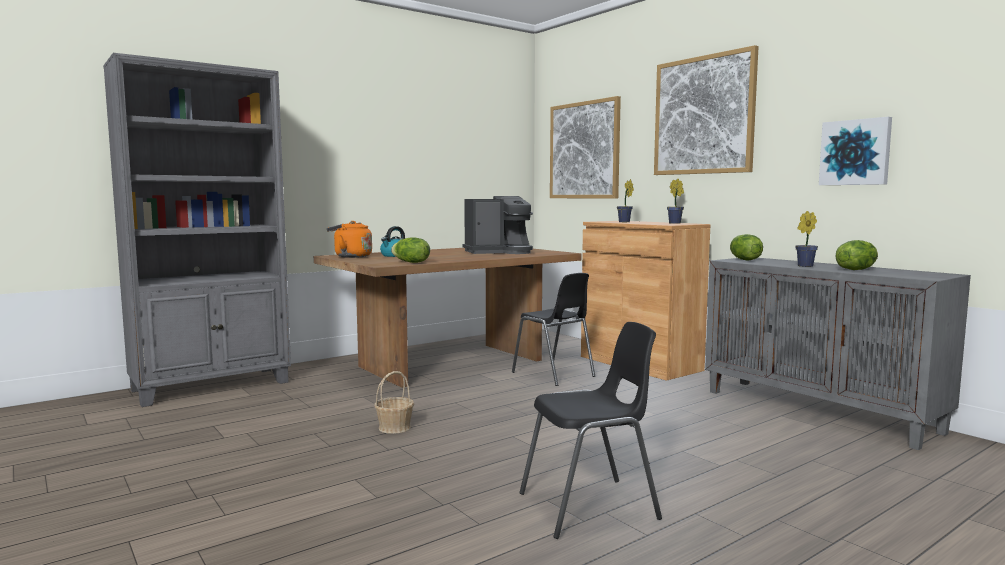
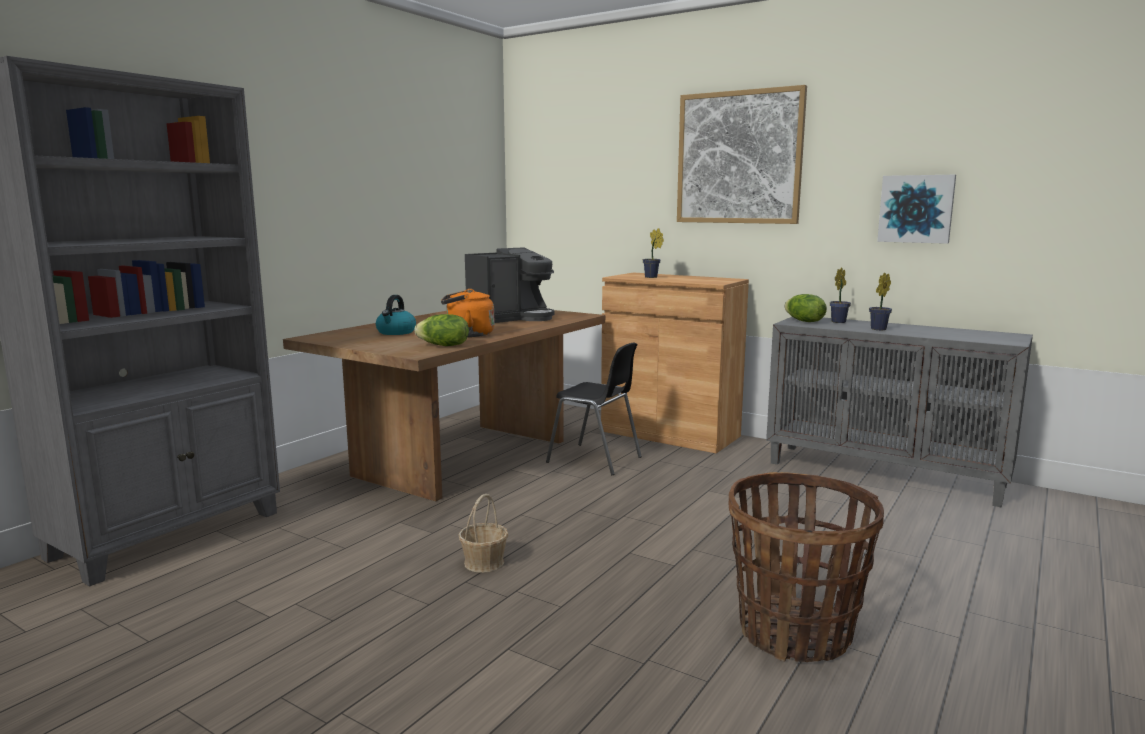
camera: 20 degrees left, 5 degrees up
orange kettle [327,221,372,258] -> orange kettle moved to [441,289,495,337]
black chair [519,322,662,539] -> basket [729,472,884,662]
picture [550,96,621,199] -> none
potted plant [667,179,684,224] -> potted plant moved to [830,267,851,323]
lettuce [836,240,878,270] -> none

